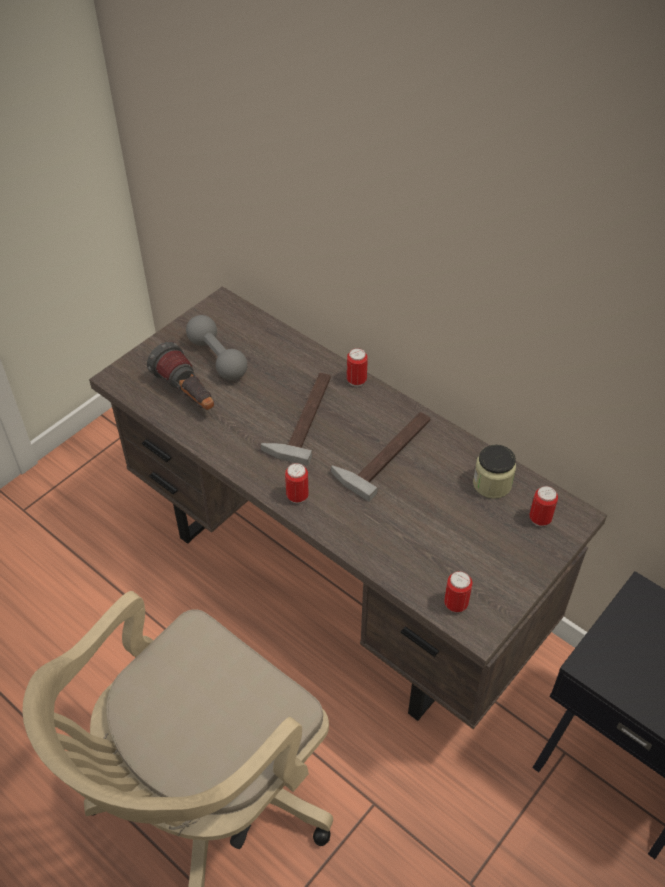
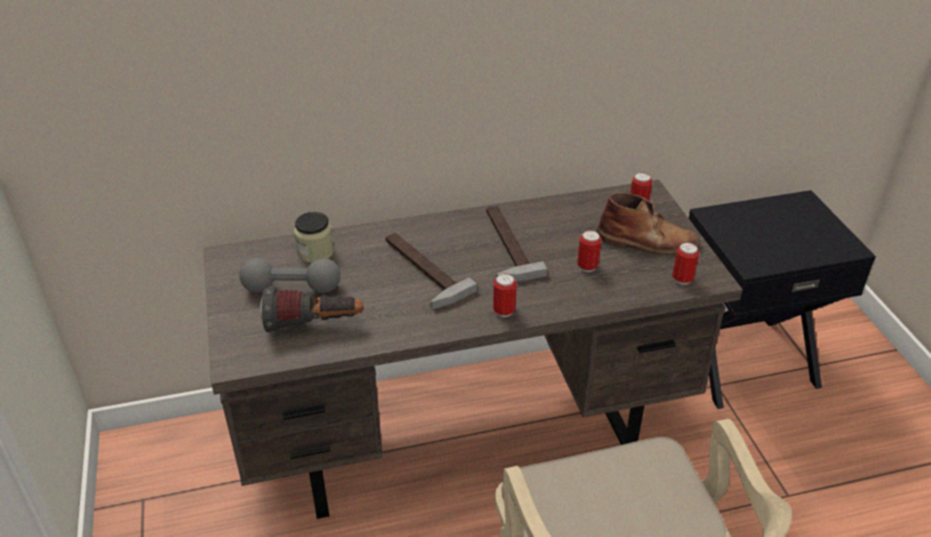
camera: 55 degrees left, 10 degrees down
can [347,348,368,387] -> can moved to [577,230,602,272]
jar [473,445,516,499] -> jar moved to [294,212,334,263]
none -> brown boot [597,192,701,255]

